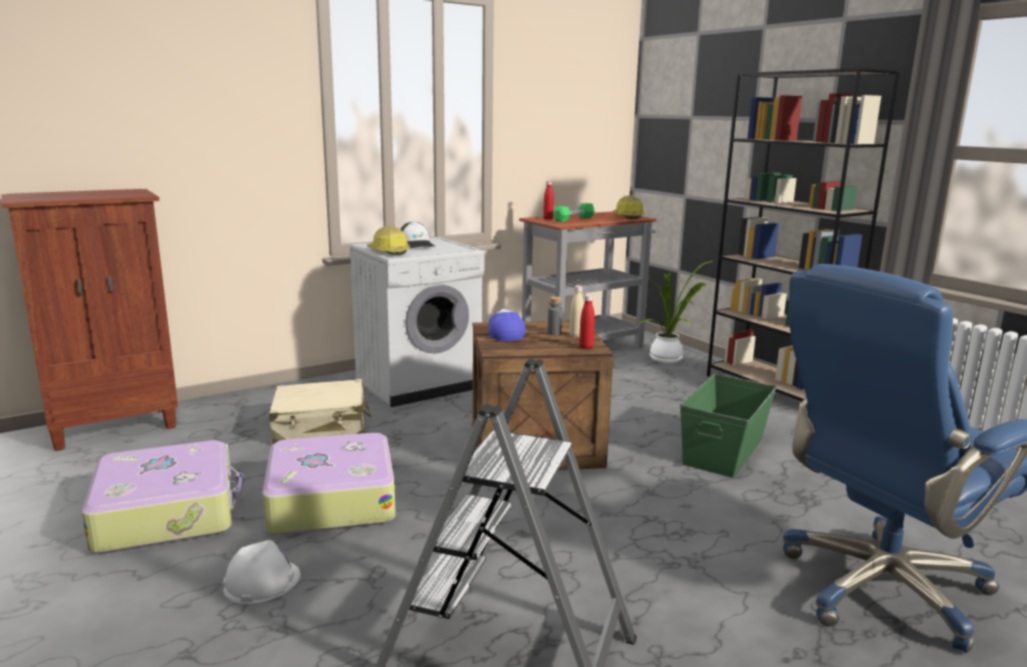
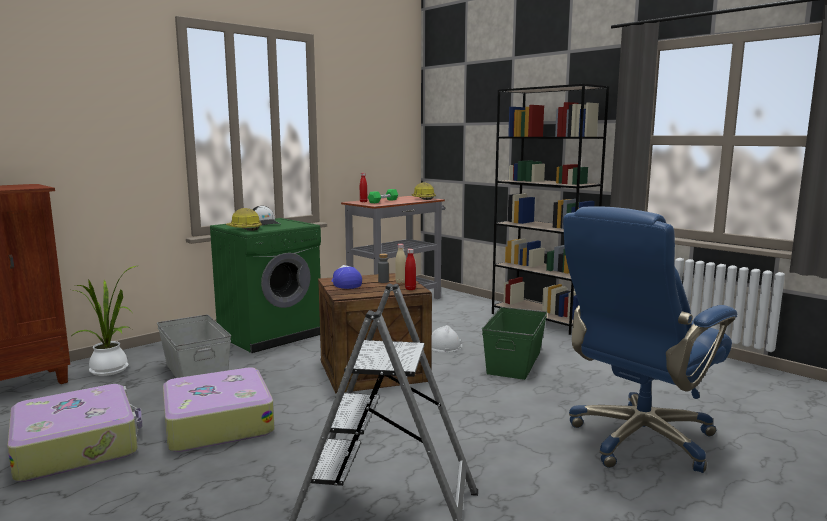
camera: 10 degrees left, 5 degrees down
white hard hat [223,540,301,604] -> white hard hat moved to [432,325,462,353]
beige suitcase [269,379,371,444] -> grey storage box [157,315,231,378]
white washing machine [350,237,485,407] -> green washing machine [210,218,321,353]
potted plant [639,261,713,363] -> potted plant moved to [70,265,140,376]

